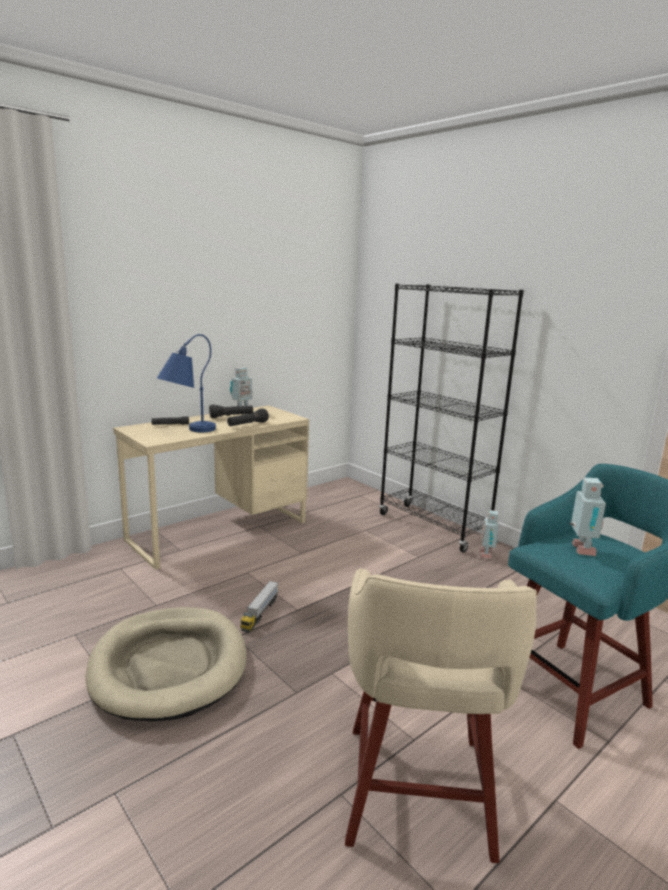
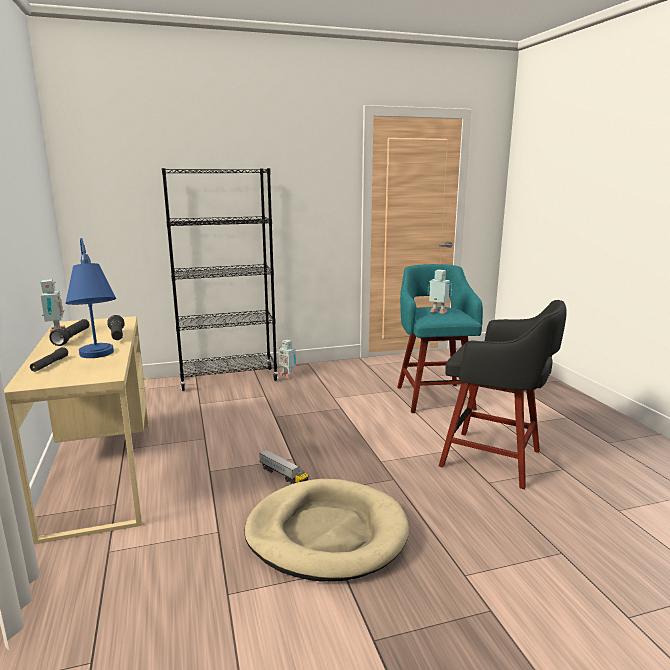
camera: 65 degrees left, 0 degrees up
beige stool [345,568,537,863] -> black stool [439,300,567,489]

